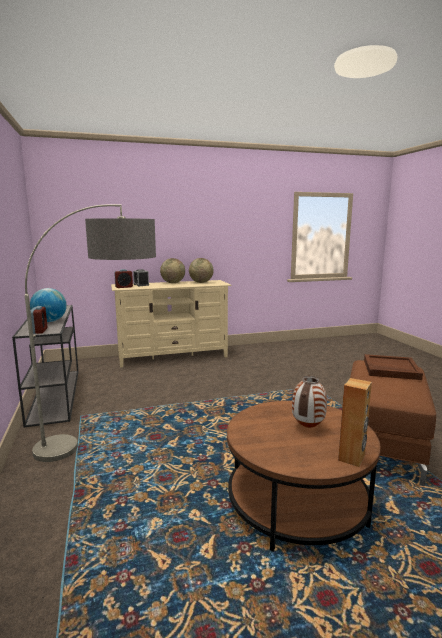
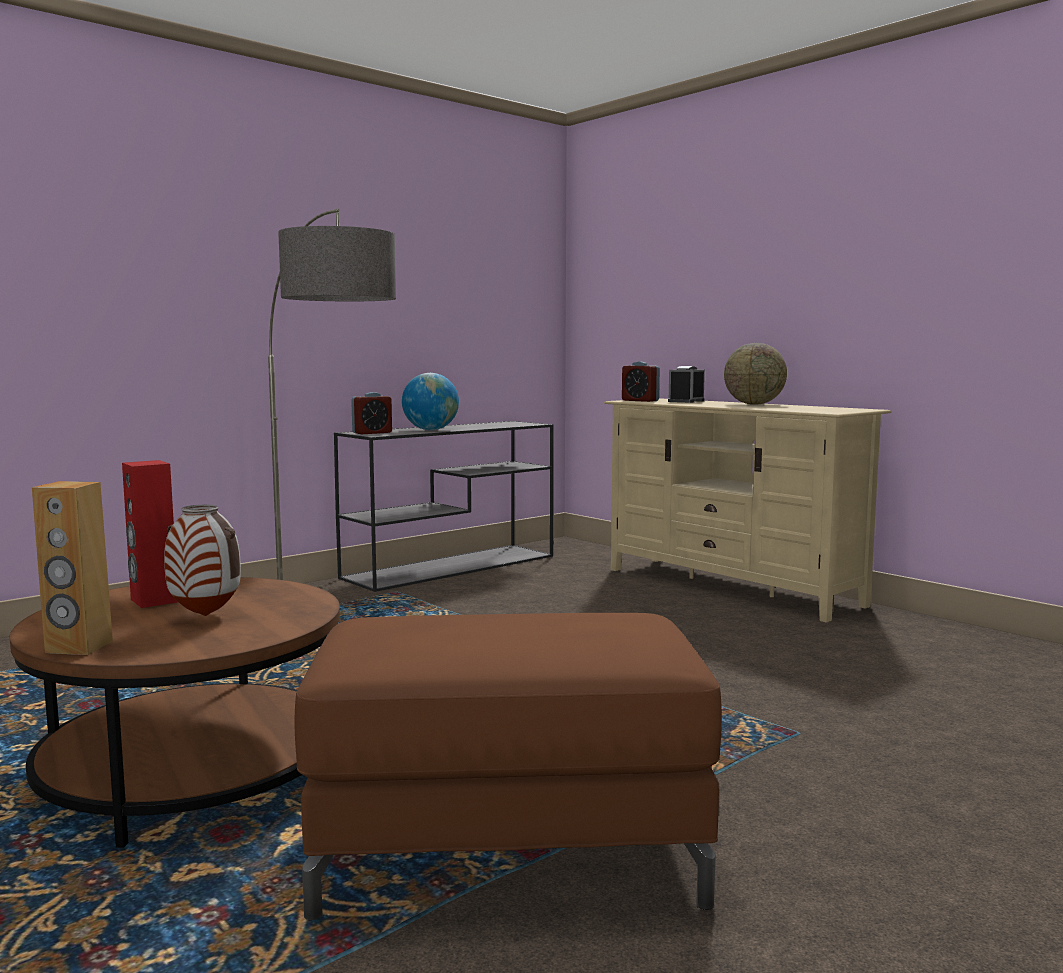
camera: 65 degrees right, 5 degrees down
globe [189,258,214,283] -> none
brown tray [364,354,423,380] -> none
none -> red speaker [122,460,178,608]

